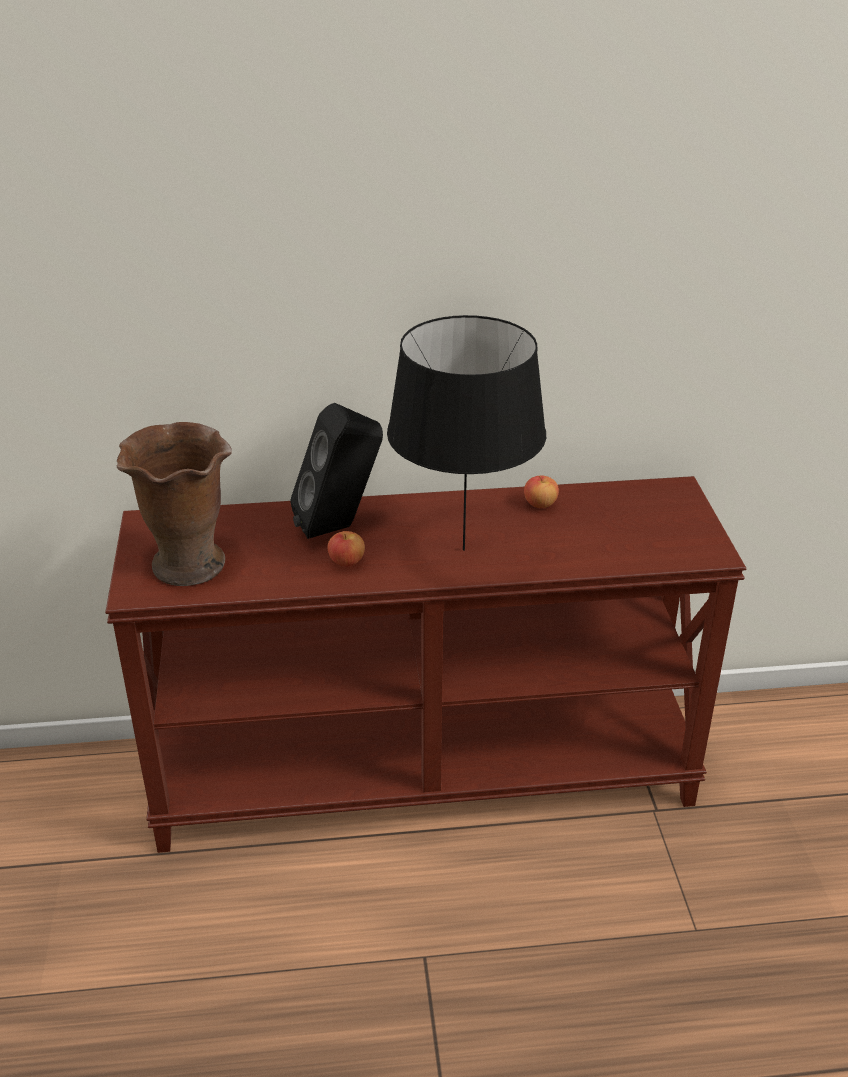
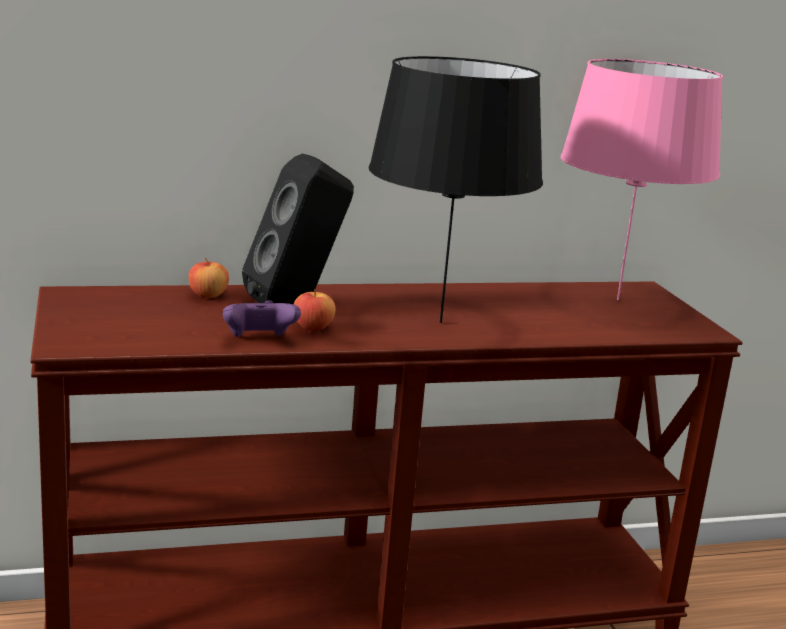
camera: 10 degrees left, 15 degrees down
brown vase [117,422,232,586] -> none
apple [524,475,559,508] -> apple moved to [188,258,229,298]
none -> purple game controller [223,300,301,337]
none -> pink table lamp [561,59,723,300]

